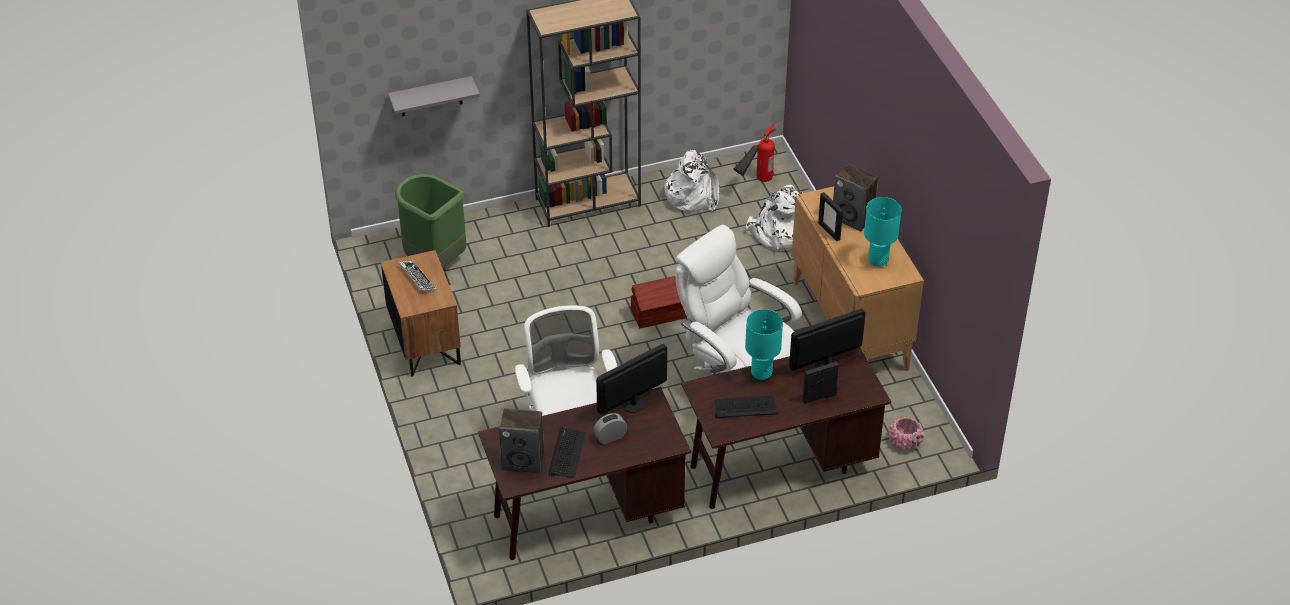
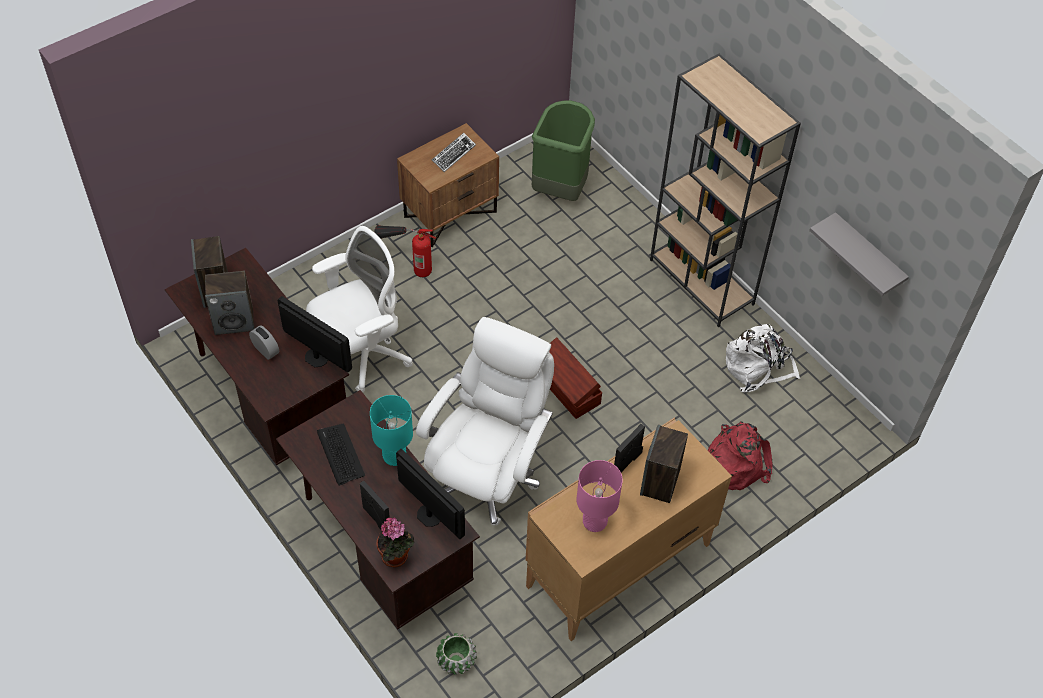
camera: 70 degrees right, 10 degrees up
grey shelf [388,76,480,116] -> grey shelf moved to [809,212,909,296]
keyboard [549,427,586,478] -> speaker [205,271,254,335]
fire extinguisher [733,123,777,182] -> fire extinguisher moved to [374,225,436,277]
white backpack [746,185,802,251] -> red backpack [708,421,773,490]
turquoise table lamp [864,197,901,267] -> pink table lamp [576,460,623,532]
pink planter [888,417,924,450] -> green planter [436,633,477,675]
none -> potted plant [376,517,414,568]

